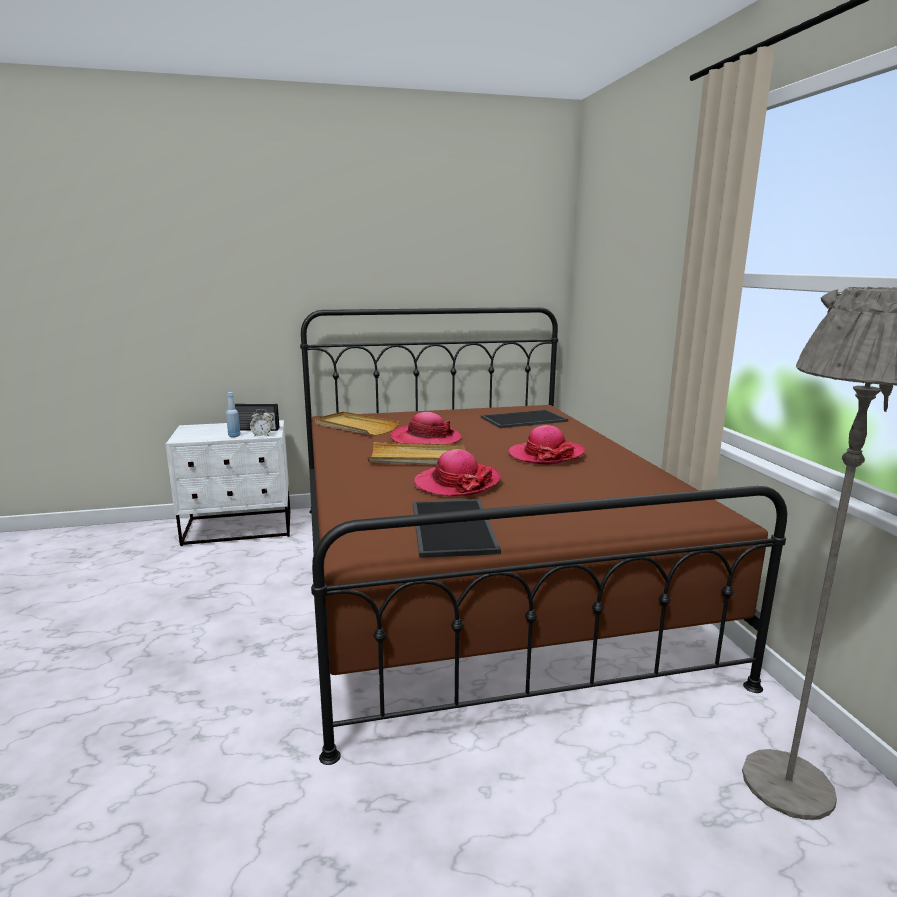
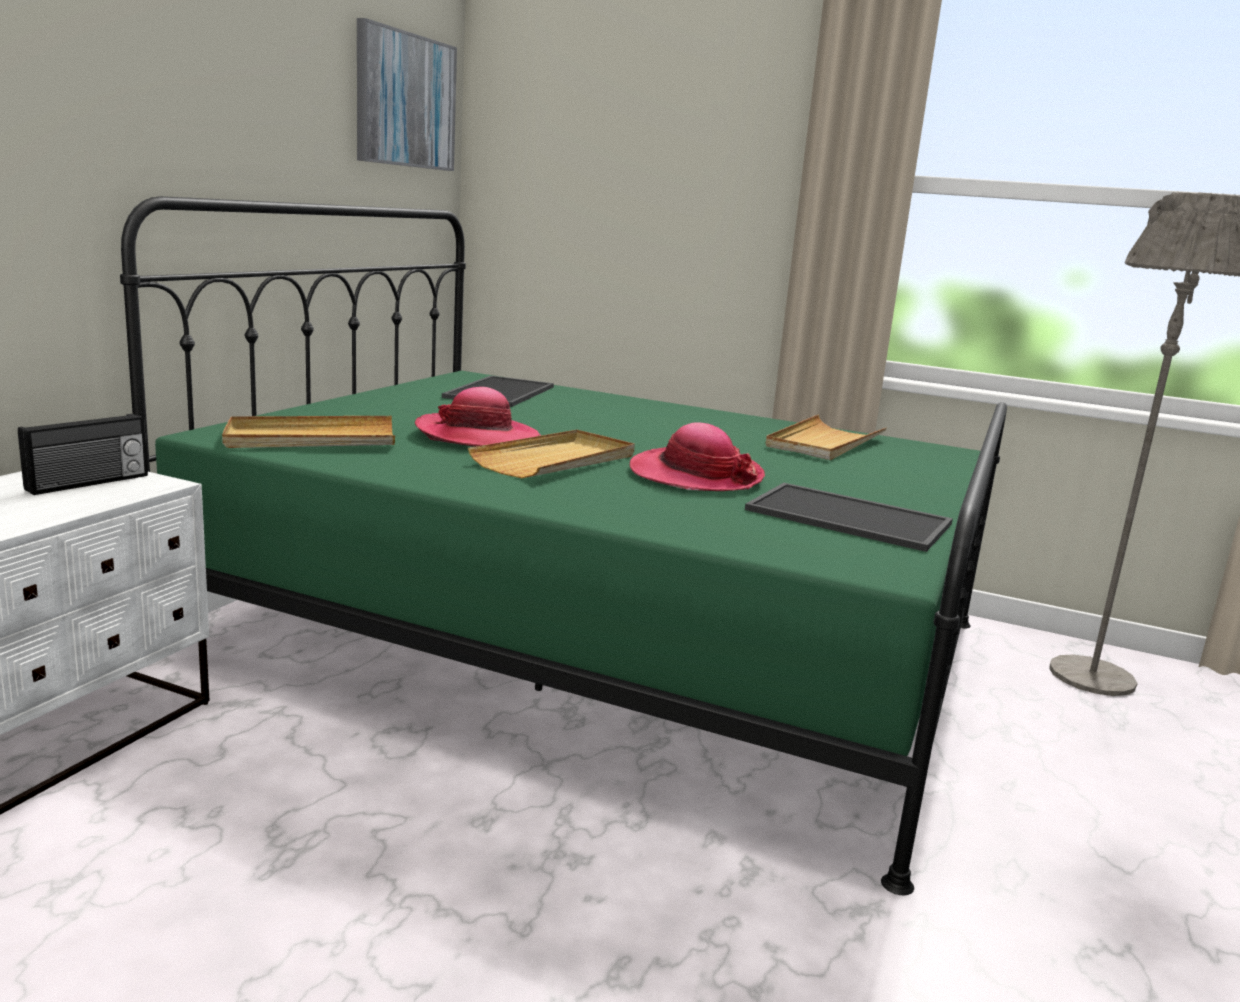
camera: 55 degrees left, 0 degrees up
blue bottle [226,392,241,437] -> none
alarm clock [250,409,272,436] -> none
brown bed [300,307,787,765] -> green bed [120,196,1007,895]
hat [508,425,586,465] -> none
none -> picture [357,18,457,171]
none -> beige tray [766,415,887,460]

